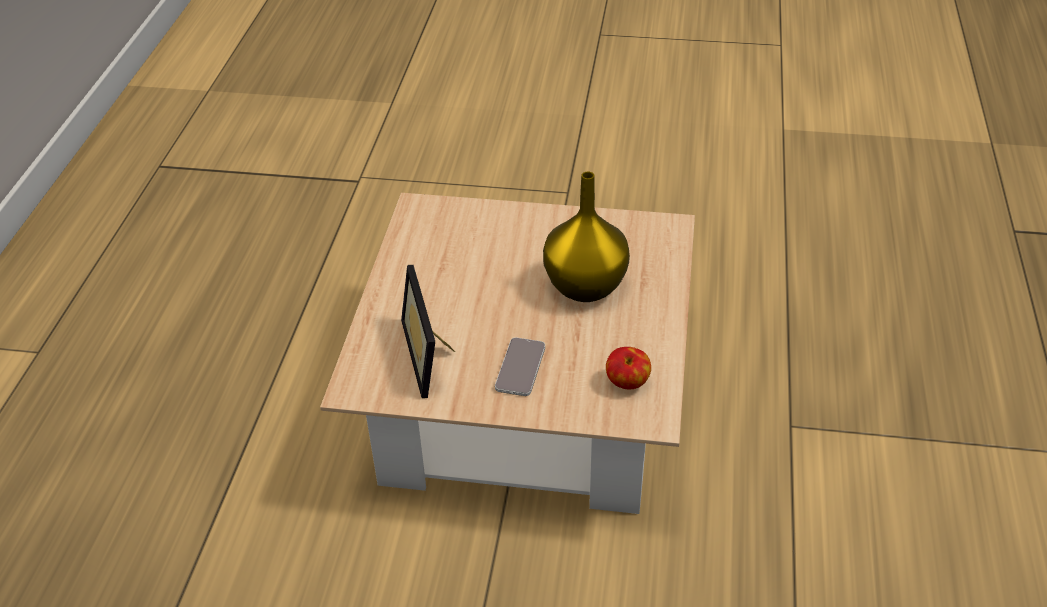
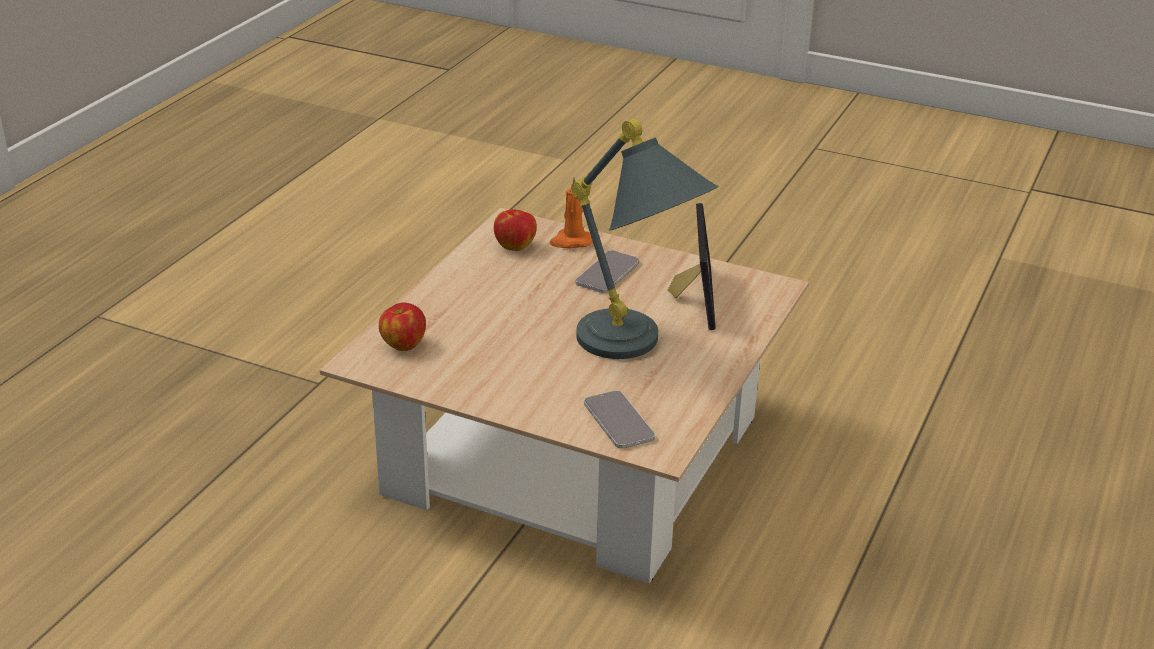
camera: 165 degrees left, 10 degrees down
yellow vase [543,172,630,302] -> none
none -> apple [379,302,426,351]
none -> orange candle [550,178,593,249]
none -> grey table lamp [571,118,719,359]
none -> phone [584,390,655,449]

